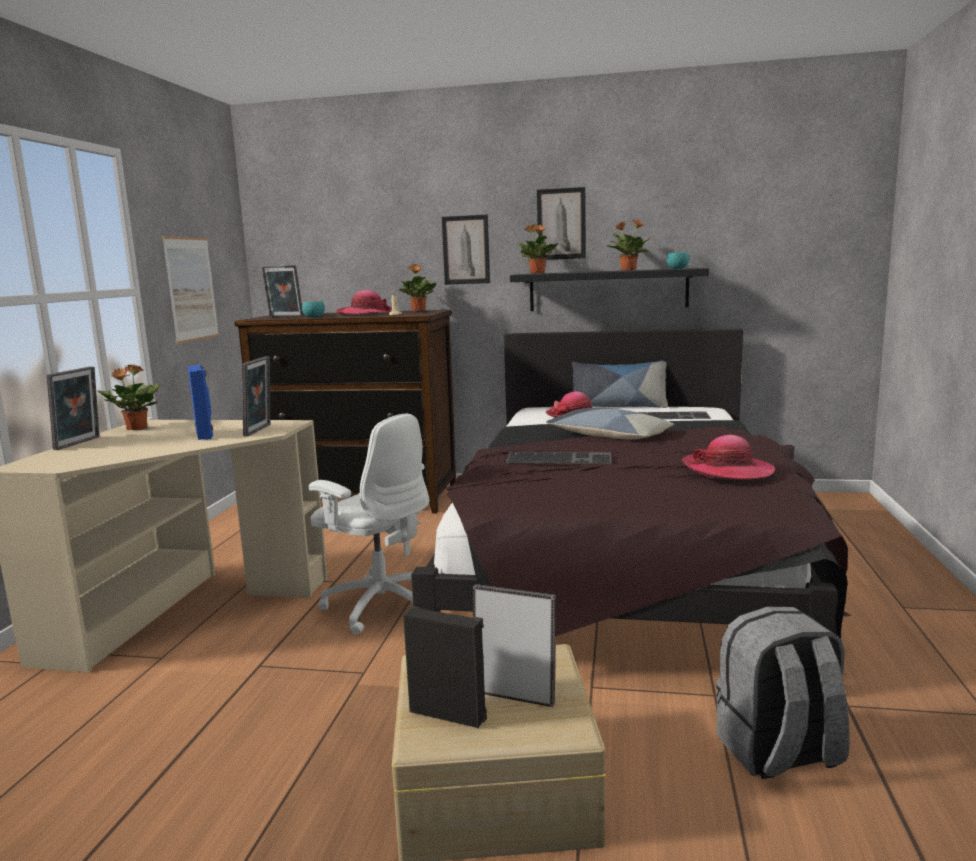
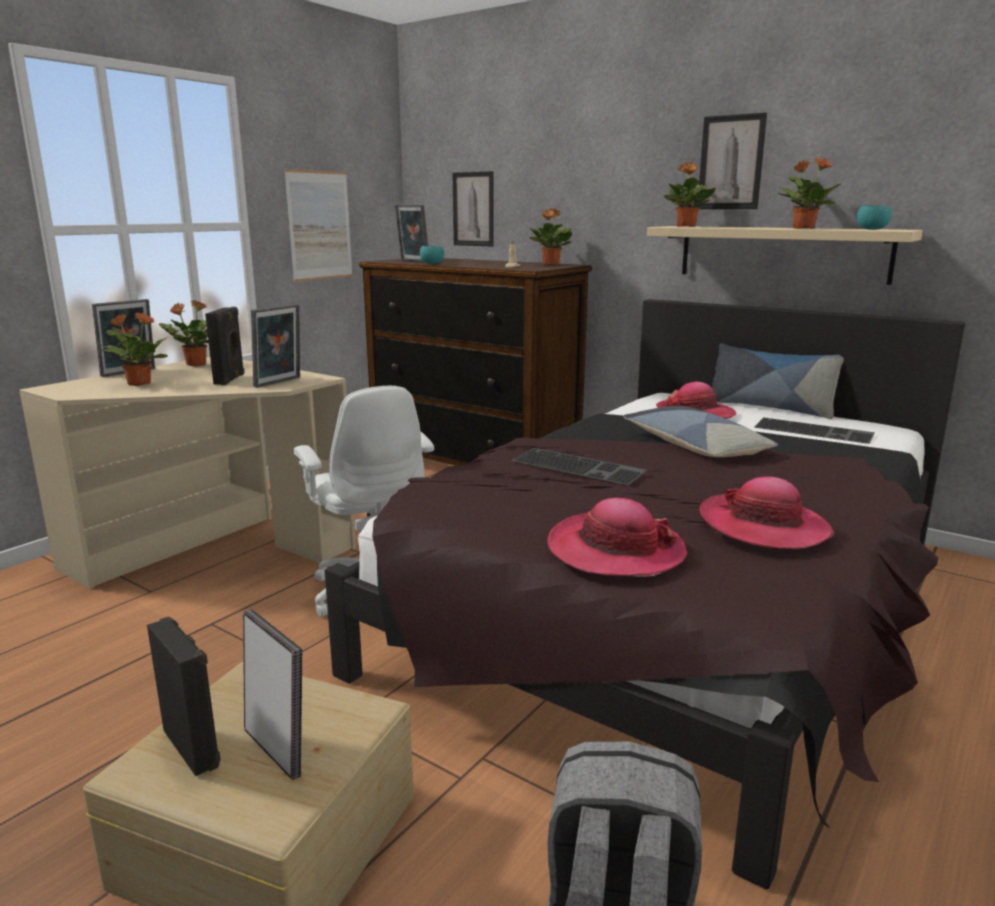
camera: 25 degrees right, 5 degrees up
blue speaker [188,365,213,440] -> black speaker [205,307,245,385]
hat [336,290,392,314] -> hat moved to [547,498,688,577]
picture [442,215,490,285] -> picture moved to [452,171,494,247]
black shelf [510,268,709,311] -> beige shelf [647,226,923,285]
none -> potted plant [101,312,168,386]

